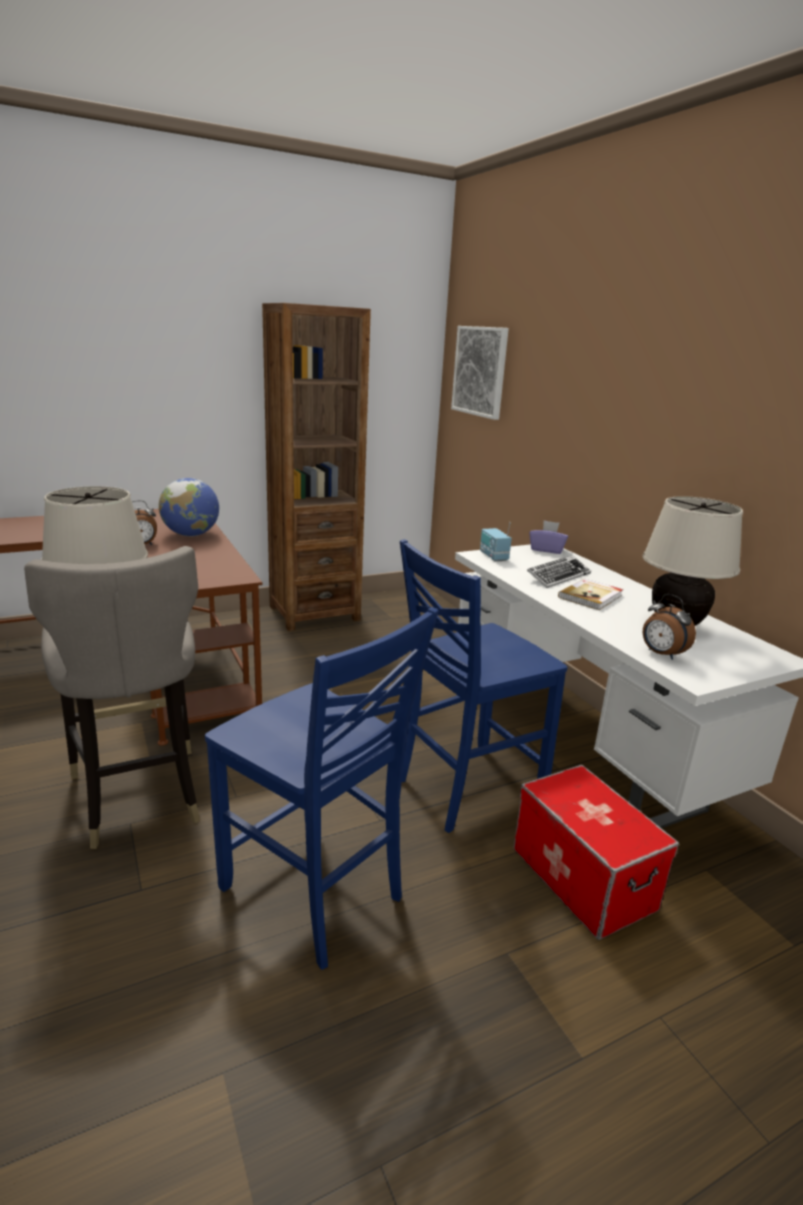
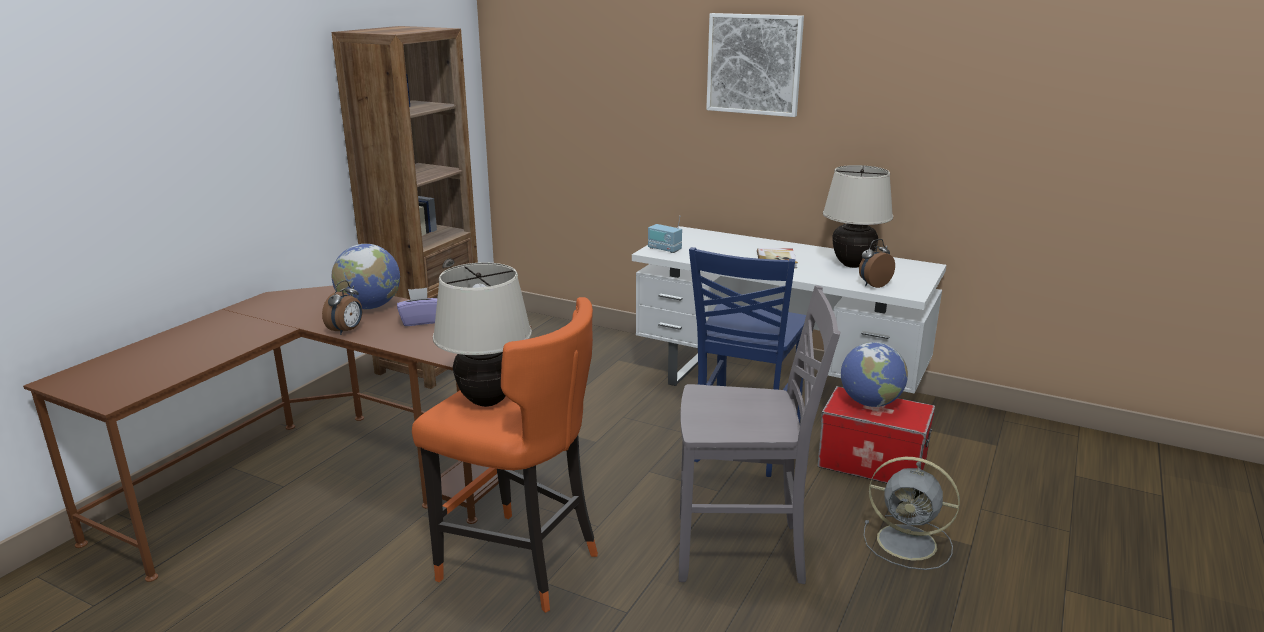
camera: 35 degrees left, 0 degrees up
grey stool [24,546,200,849] -> orange stool [412,297,598,613]
blue chair [205,607,439,970] -> grey chair [679,286,840,584]
picture [451,326,509,420] -> picture moved to [706,13,804,117]
keyboard [527,555,591,588] -> none
purple tissue box [529,520,568,554] -> purple tissue box moved to [397,288,437,326]
alarm clock [643,594,696,660] -> alarm clock turned 135 degrees clockwise [859,239,895,288]
none -> globe [841,342,908,407]
none -> grey fan [864,457,960,570]

